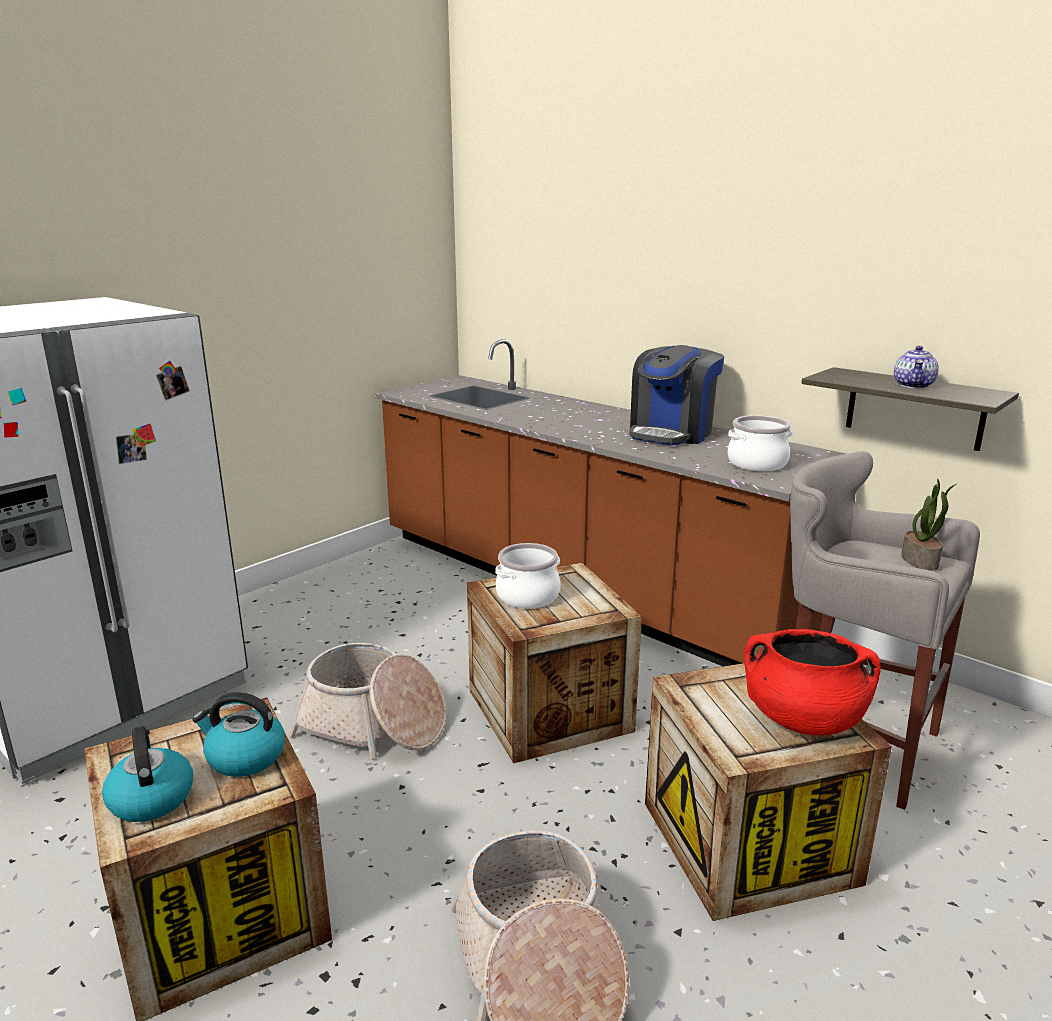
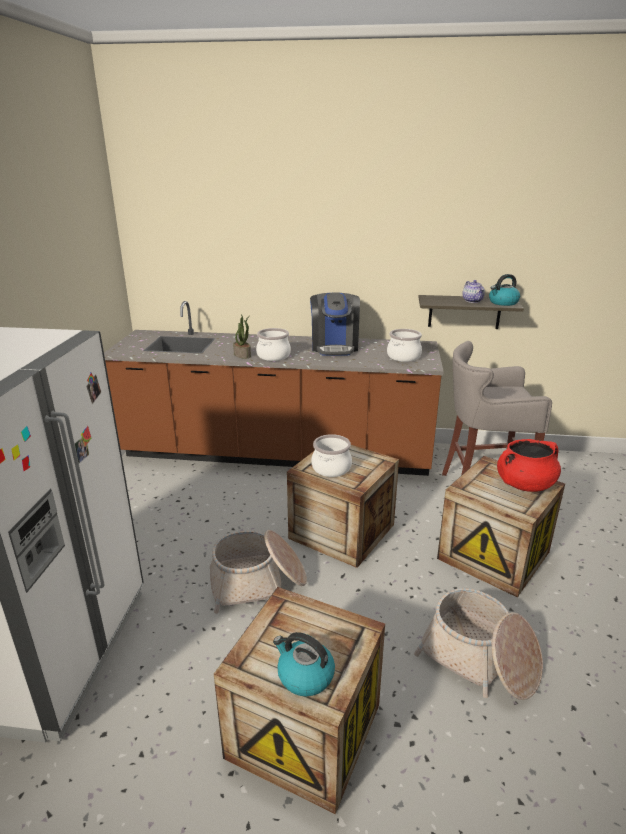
camera: 35 degrees left, 5 degrees up
kettle [192,692,285,777] -> kettle moved to [489,274,520,306]
potted plant [901,479,956,571] -> potted plant moved to [233,315,251,359]
none -> cooking pot [256,328,291,361]

